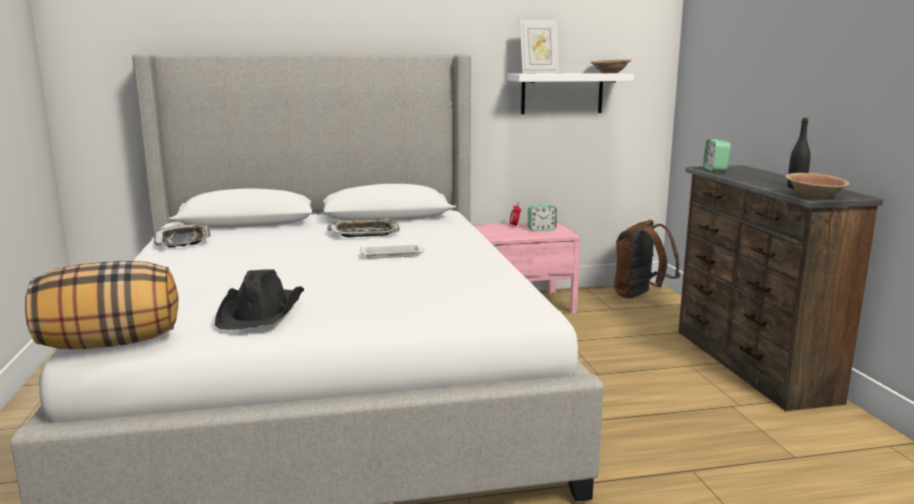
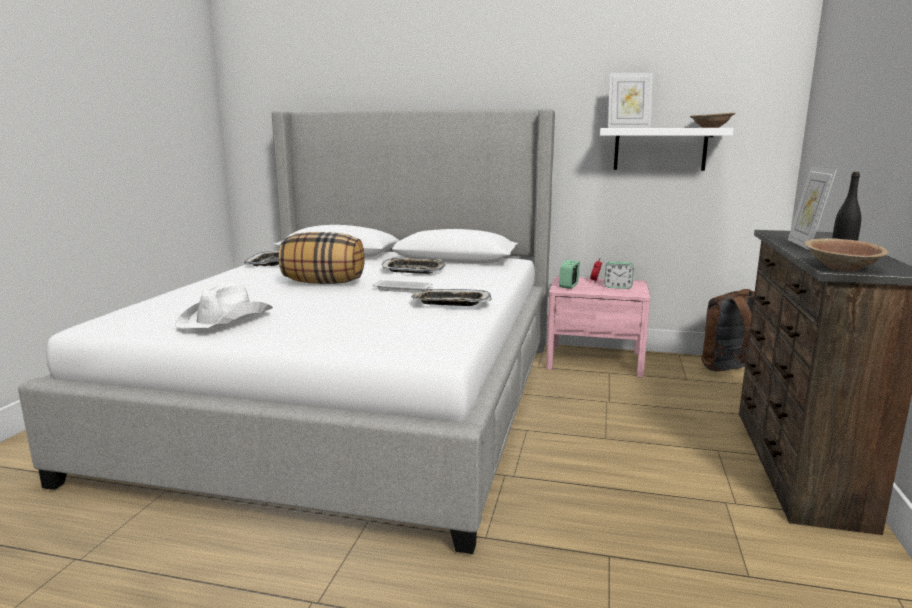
camera: 25 degrees right, 0 degrees up
pillow [25,261,178,349] -> pillow moved to [279,232,365,284]
black hat [215,269,304,330] -> white hat [175,284,273,329]
alarm clock [703,139,731,172] -> alarm clock moved to [559,260,580,289]
none -> tray [411,289,492,306]
none -> picture frame [788,166,837,250]

